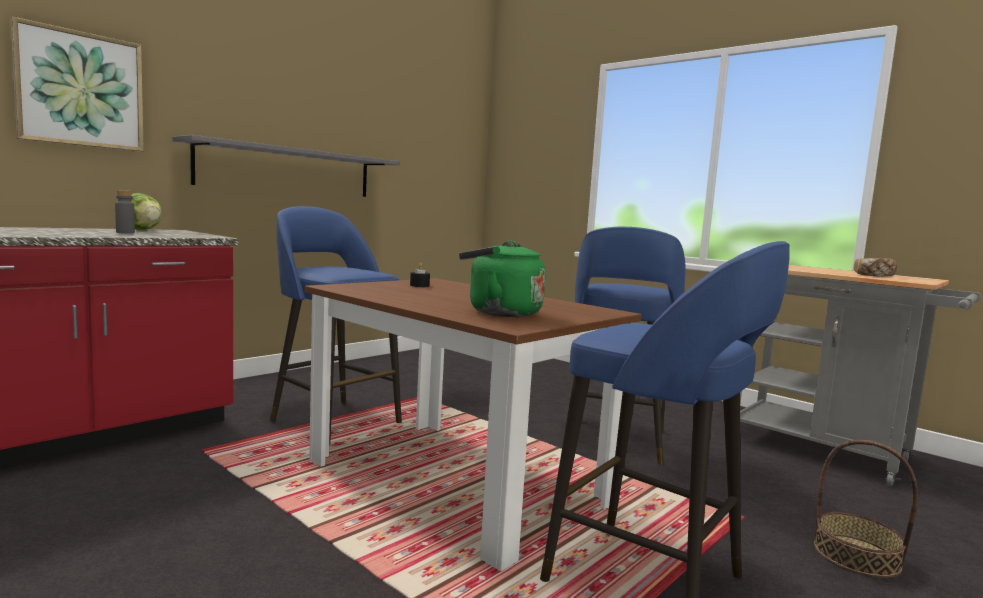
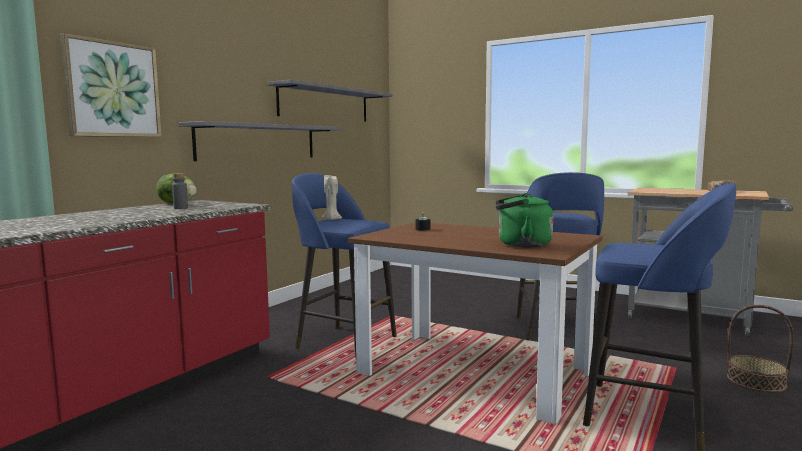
camera: 10 degrees left, 0 degrees up
none -> grey shelf [267,79,393,122]
none -> beige candle [322,175,342,220]

